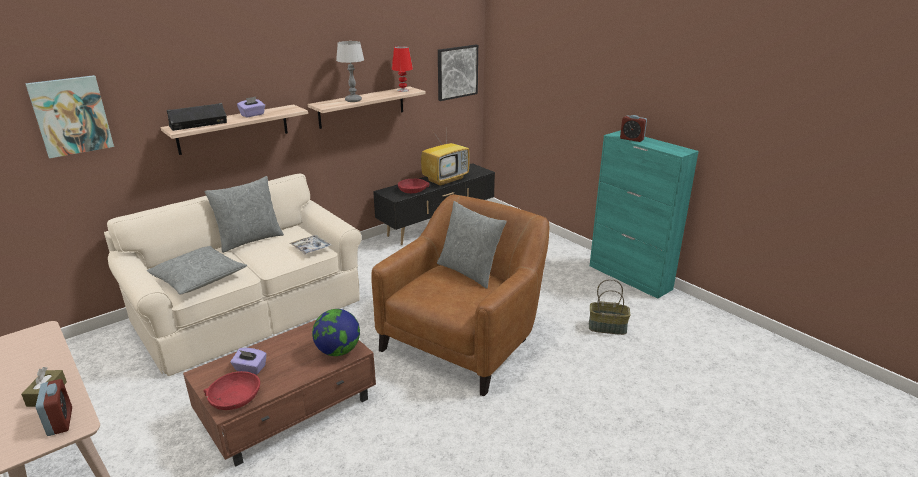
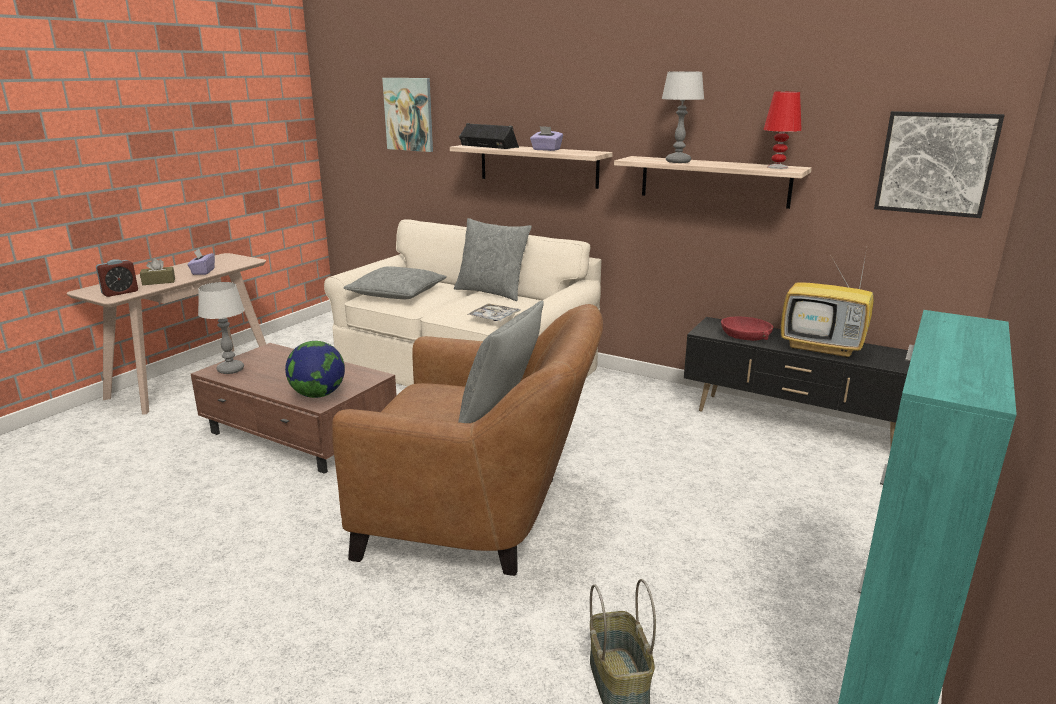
camera: 70 degrees right, 5 degrees down
red bowl [204,371,260,410] -> table lamp [198,282,244,374]
purple tissue box [230,348,267,374] -> purple tissue box moved to [188,249,215,275]
alarm clock [620,115,647,142] -> none

